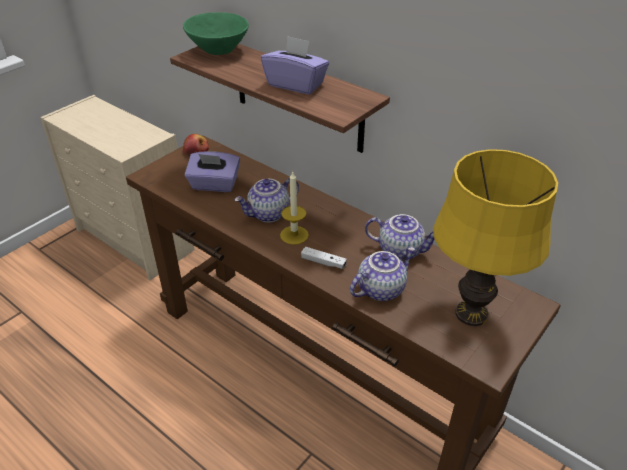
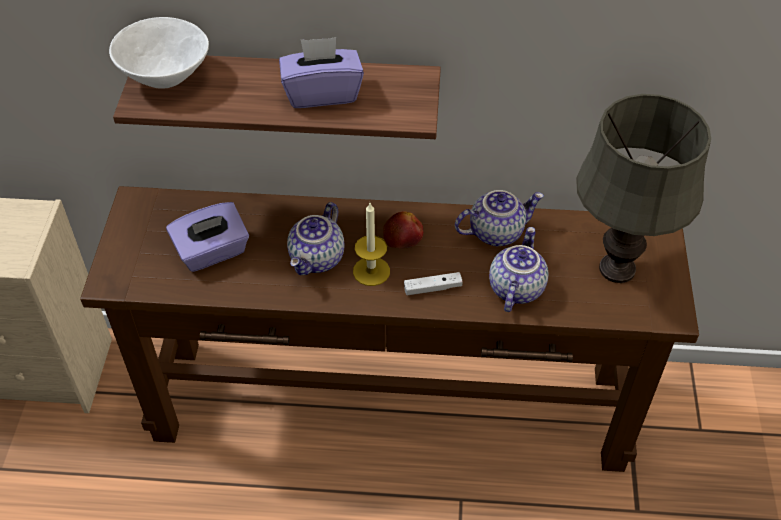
camera: 35 degrees left, 10 degrees up
green bowl [183,12,249,55] -> white bowl [109,17,209,89]
apple [183,134,209,157] -> apple moved to [383,212,423,249]
yellow table lamp [433,149,558,326] -> grey table lamp [576,94,711,283]

